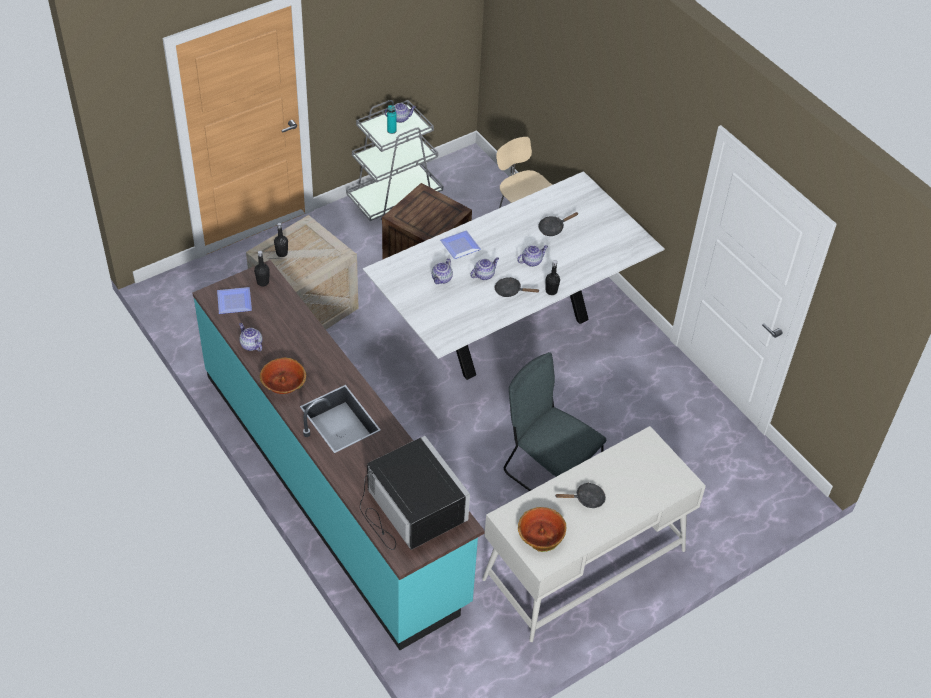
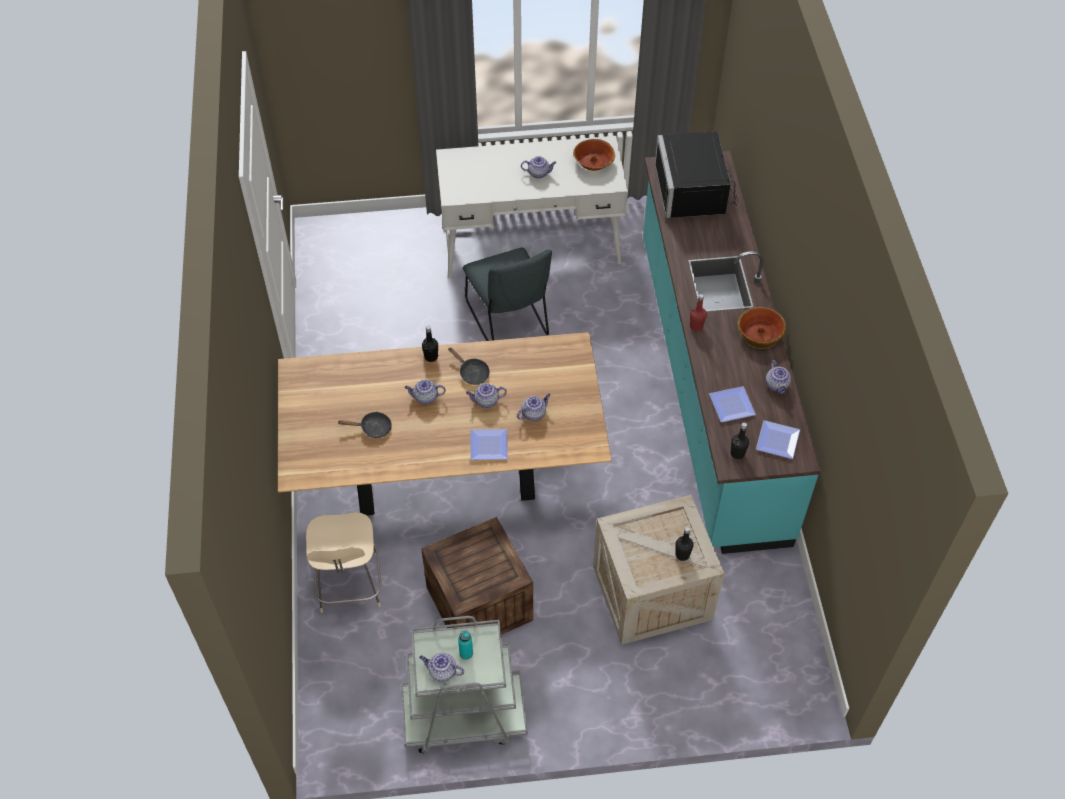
camera: 150 degrees left, 5 degrees up
white dining table [363,171,665,380] -> brown dining table [278,332,612,515]
black frying pan [556,483,606,508] -> teapot [521,156,556,179]
none -> red bottle [690,294,707,331]
none -> plate [709,386,756,422]

